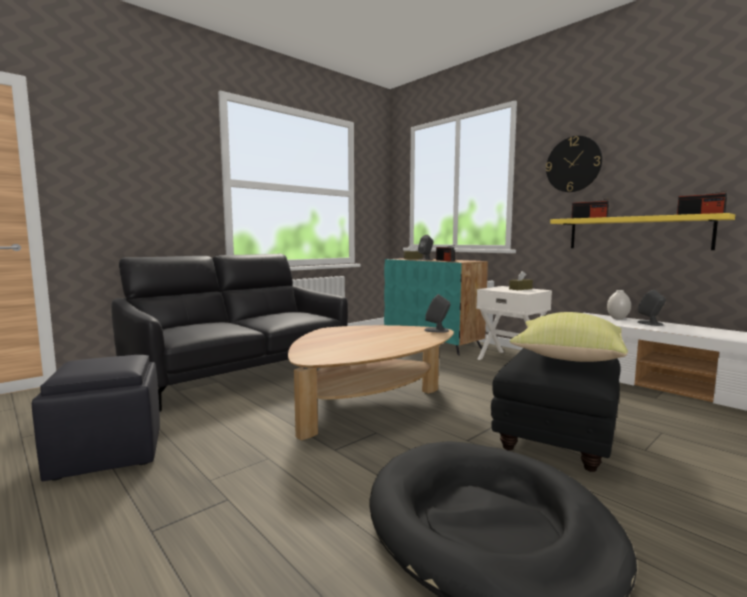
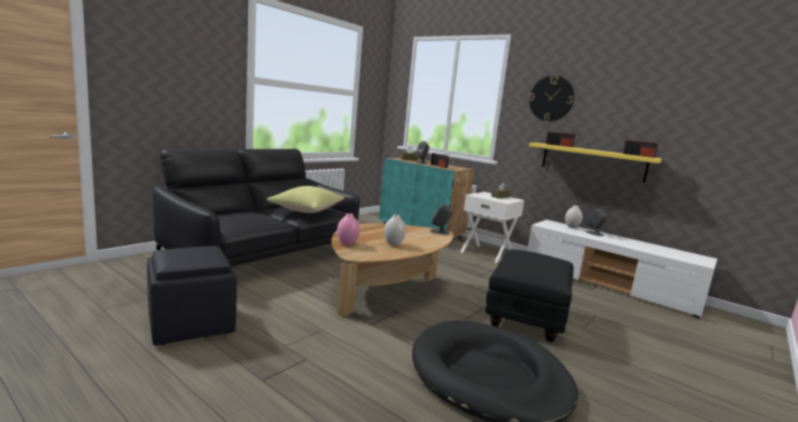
camera: 10 degrees left, 5 degrees up
yellow pillow [510,312,628,362] -> yellow pillow moved to [267,186,345,213]
none -> pink vase [337,213,360,246]
none -> white vase [384,215,406,246]

